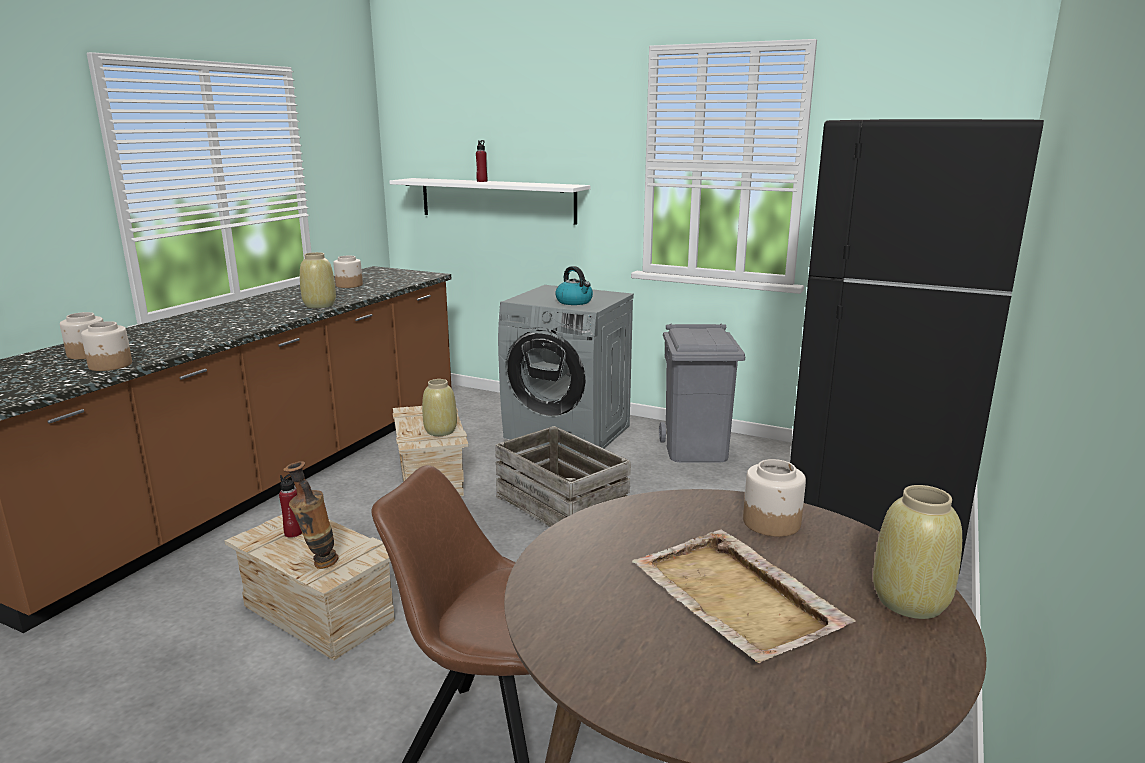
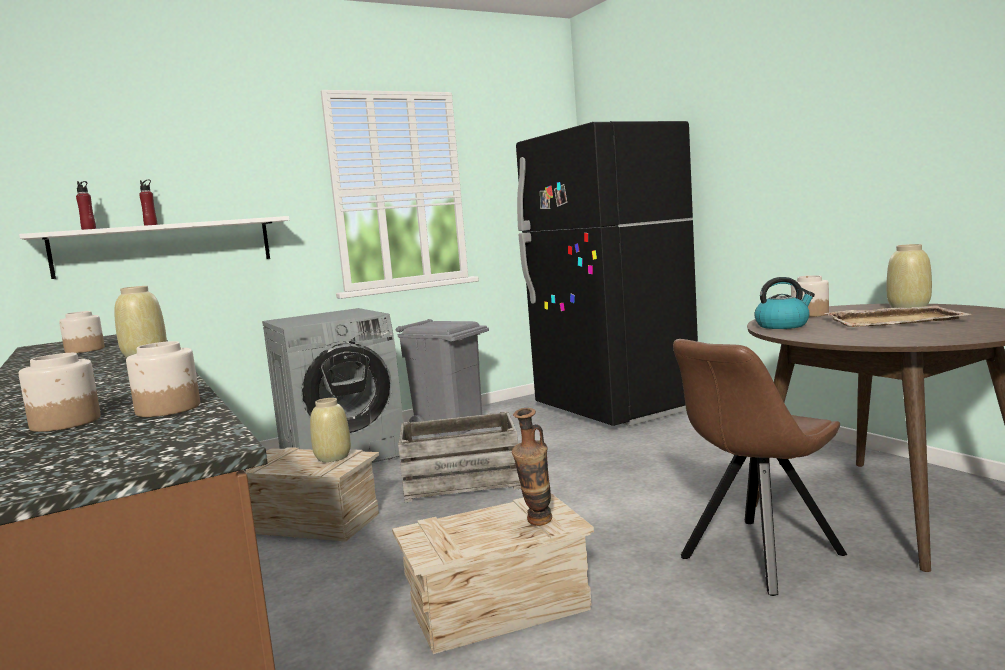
camera: 55 degrees left, 10 degrees down
red bottle [279,474,302,538] -> red bottle moved to [76,181,96,230]
kettle [555,266,593,305] -> kettle moved to [754,277,815,329]

